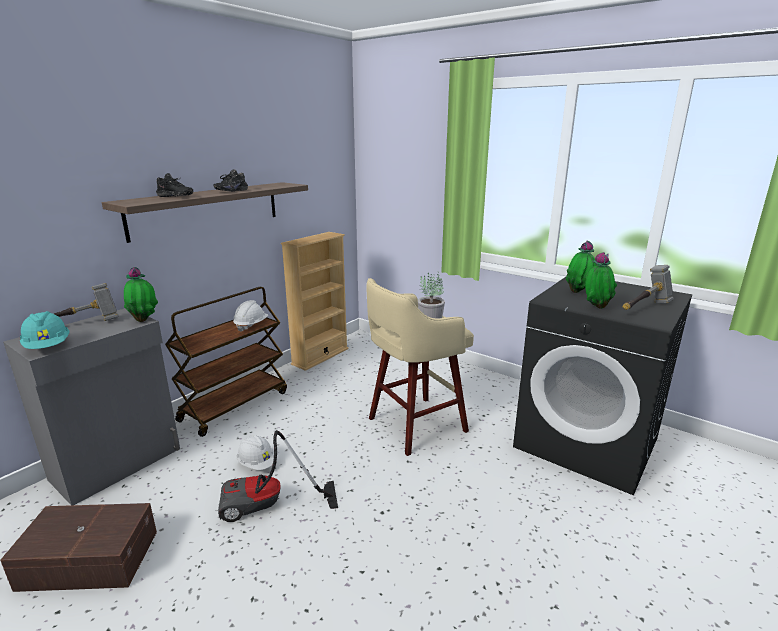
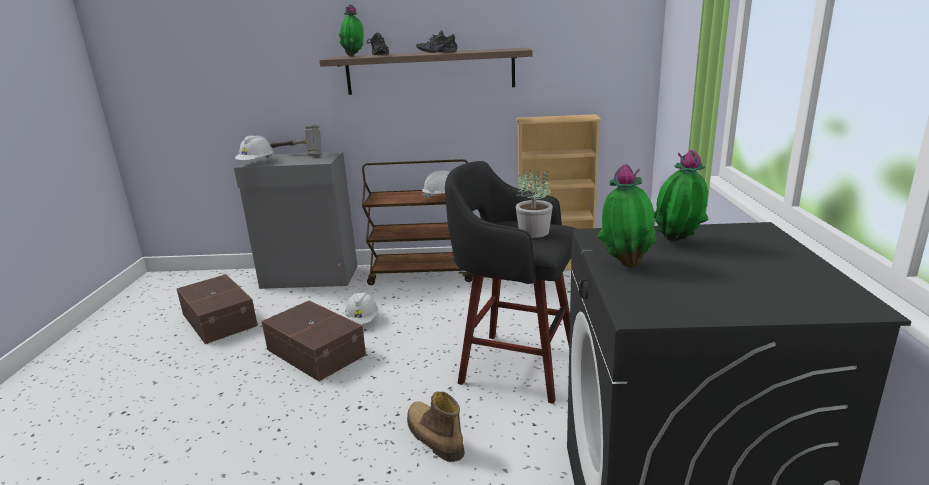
camera: 55 degrees right, 0 degrees up
turquoise hard hat [20,311,70,349] -> white hard hat [235,135,274,160]
potted plant [124,267,158,322] -> potted plant moved to [339,4,364,57]
vacuum cleaner [218,430,338,522] -> brown storage box [262,301,366,381]
beige stool [366,278,474,456] -> black stool [445,161,577,404]
hammer [623,265,674,310] -> none
none -> boot [407,392,465,462]

